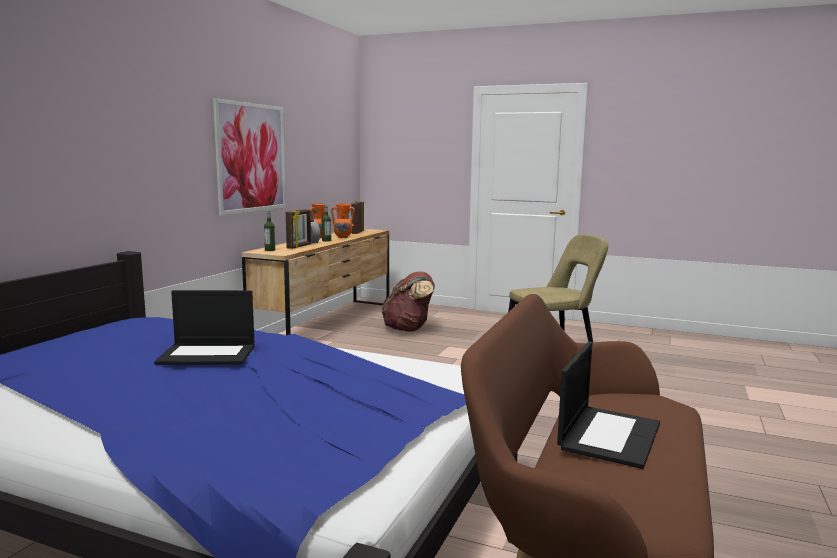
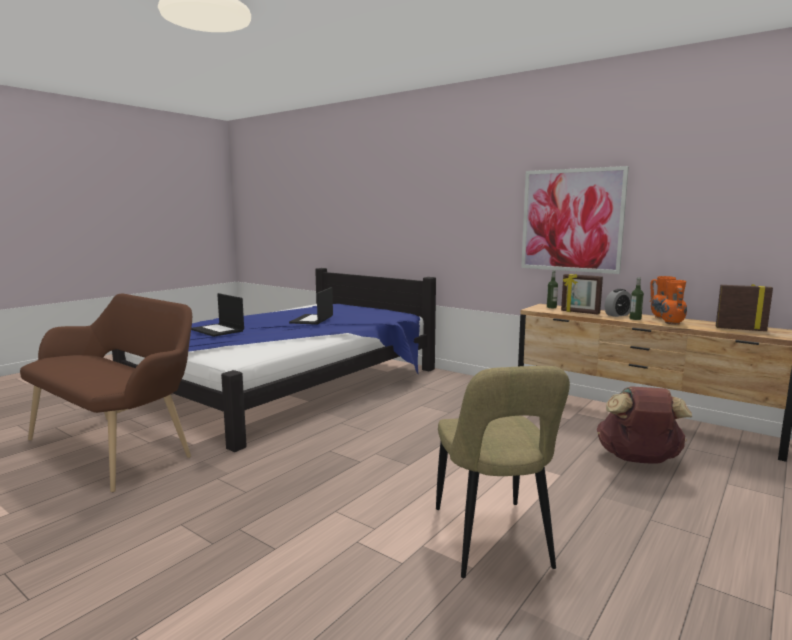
camera: 105 degrees right, 0 degrees up
laptop [557,341,660,469] -> laptop moved to [191,293,244,337]

